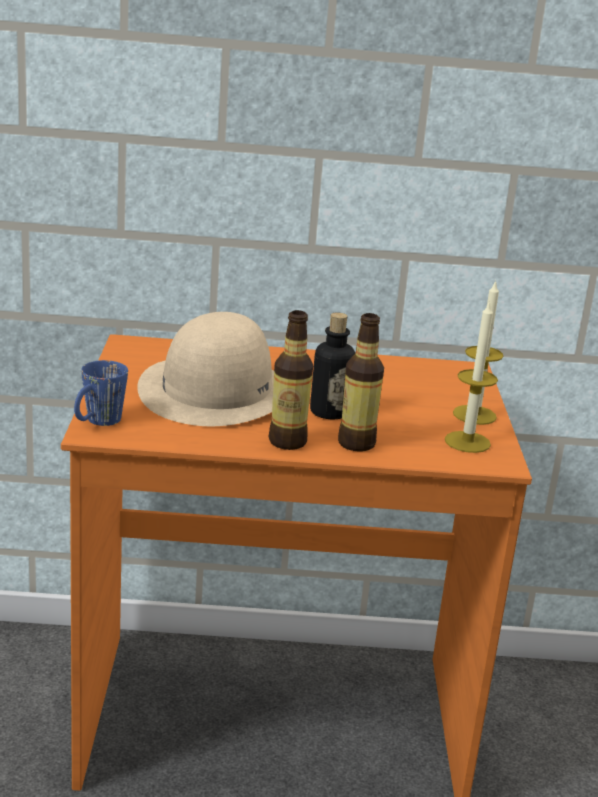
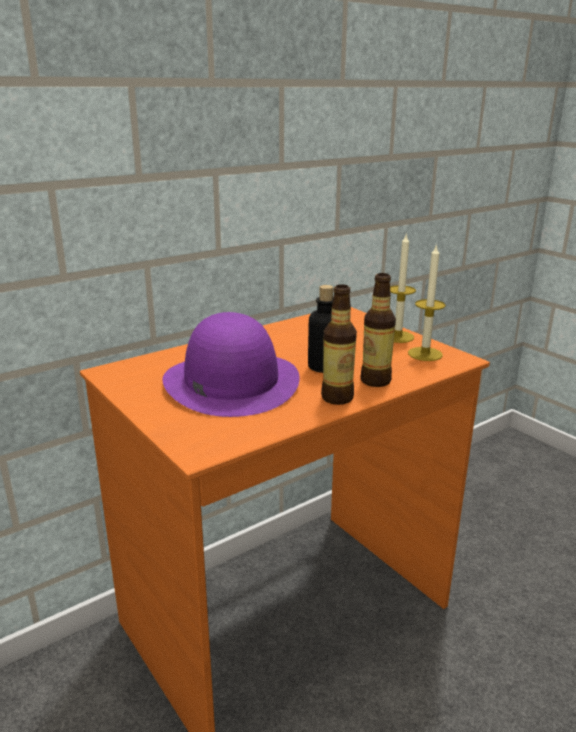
camera: 35 degrees left, 0 degrees up
blue mug [74,360,128,426] -> none
beige hat [137,312,274,426] -> purple hat [163,312,300,417]

